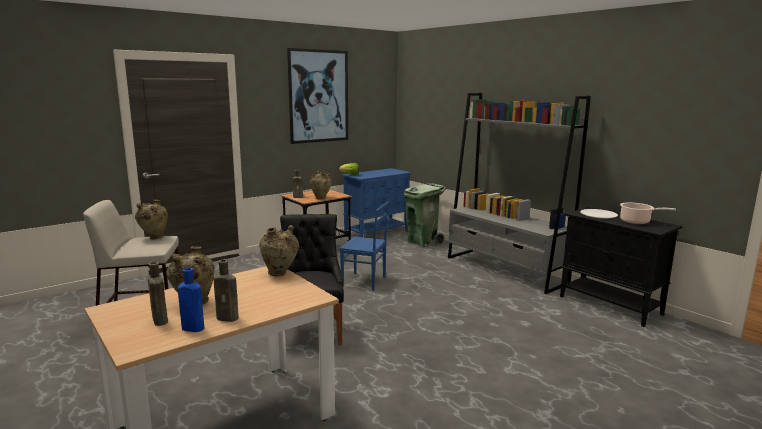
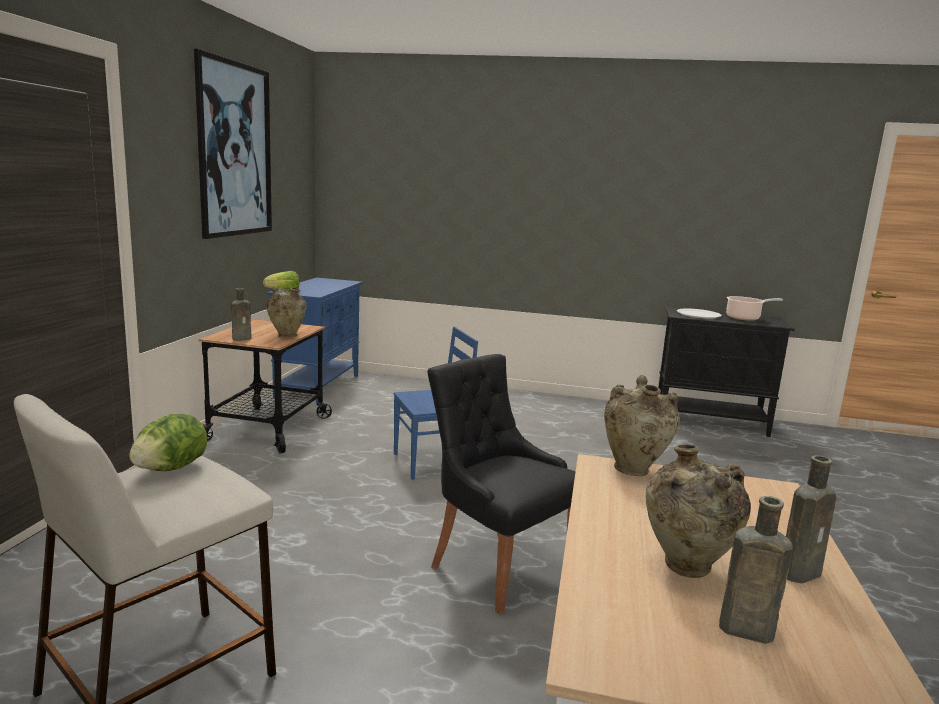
camera: 40 degrees left, 0 degrees up
beige vase [135,199,168,239] -> lettuce [129,414,207,471]
blue bottle [178,268,204,332] -> none
green trash can [403,183,446,247] -> none
grey bookcase [448,93,591,294] -> none

